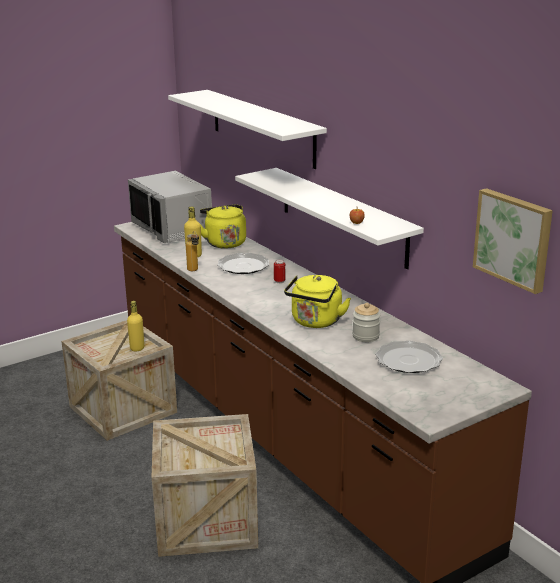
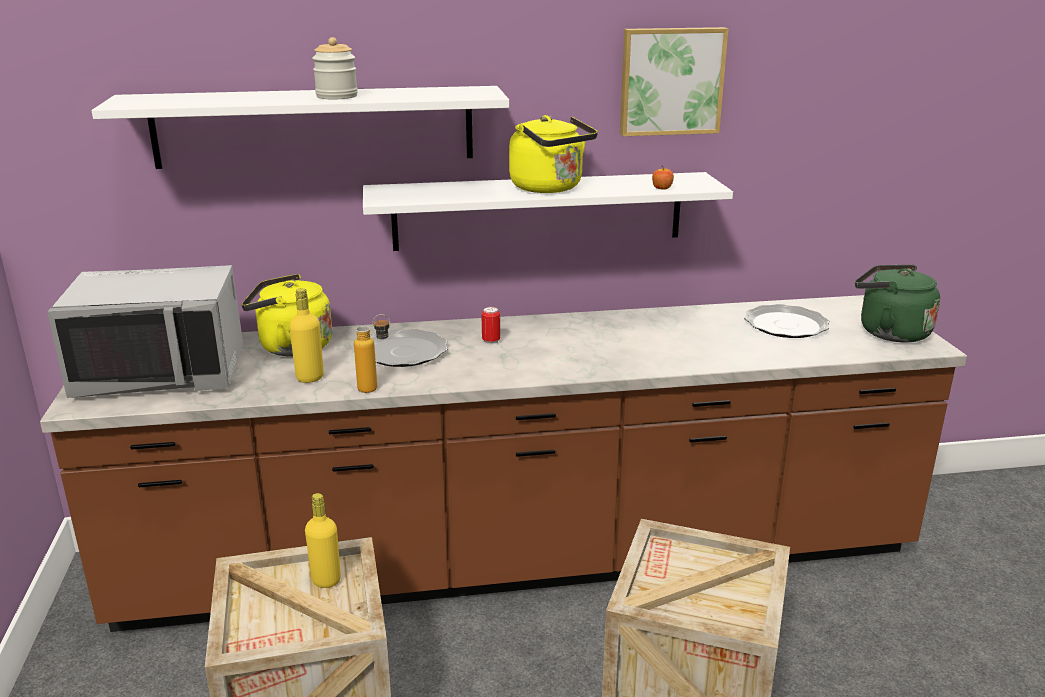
camera: 65 degrees left, 0 degrees up
yellow kettle [284,275,351,328] -> yellow kettle moved to [509,115,598,193]
jar [352,303,380,342] -> jar moved to [312,37,358,99]
picture [473,188,553,294] -> picture moved to [620,27,729,136]
none -> green kettle [855,265,940,343]

